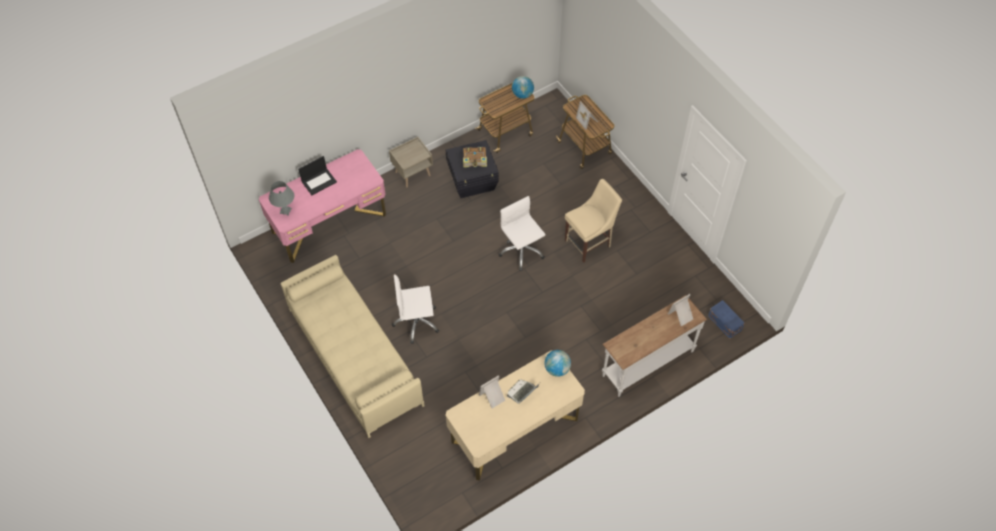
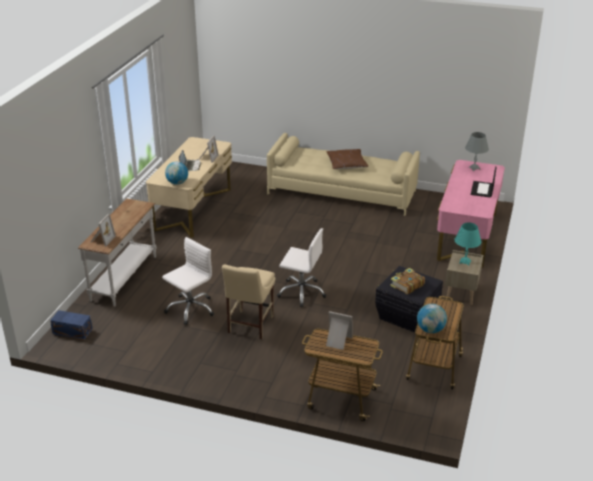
camera: 140 degrees right, 25 degrees down
white office chair [392,275,439,344] -> white office chair moved to [162,237,214,325]
none -> brown pillow [327,149,368,169]
none -> turquoise table lamp [454,223,481,266]

